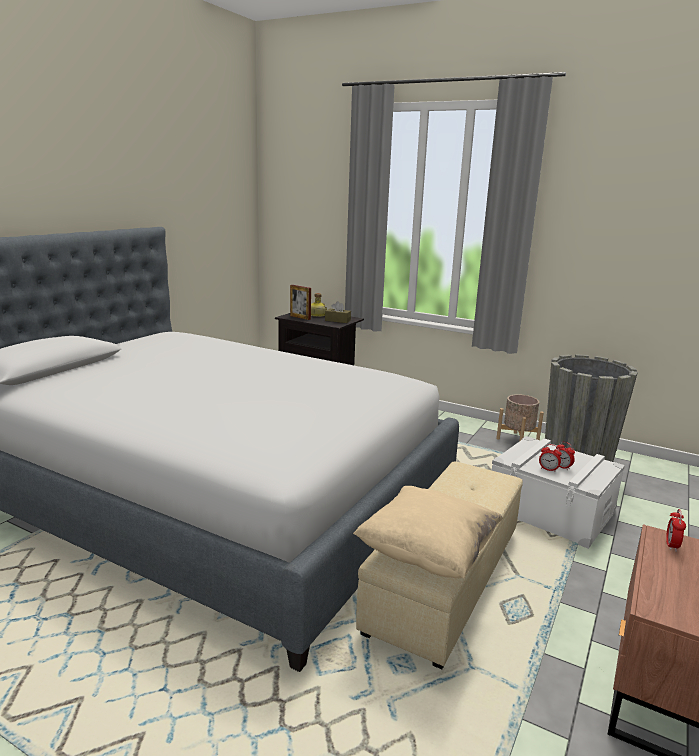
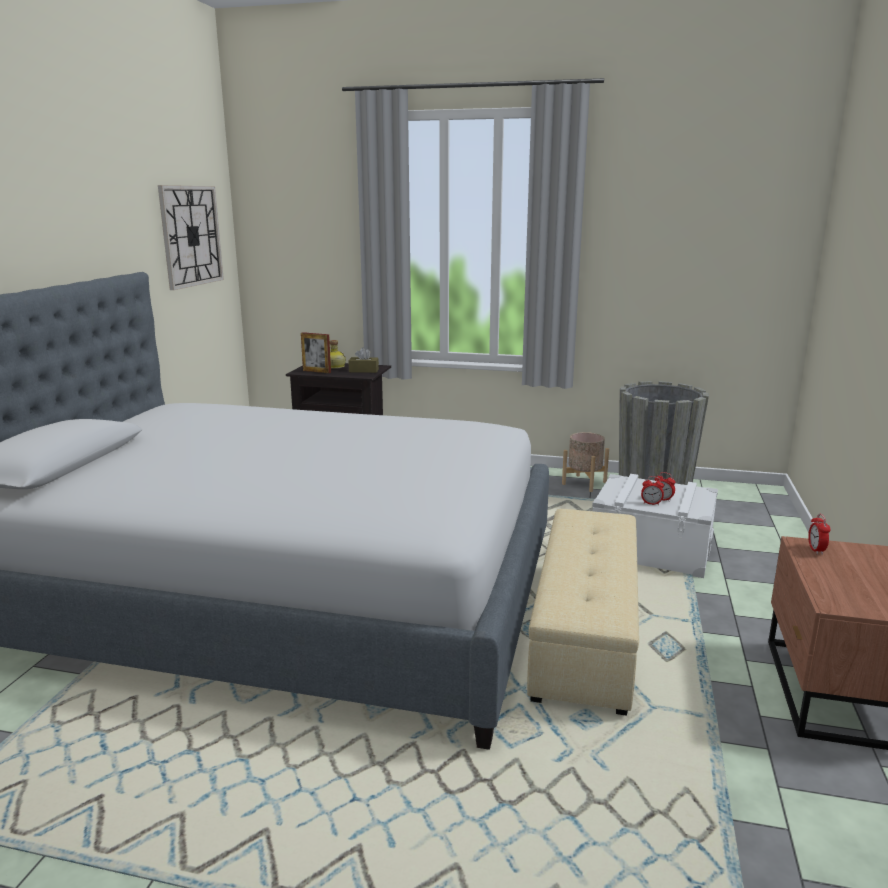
camera: 15 degrees left, 0 degrees up
beige pillow [353,486,503,579] -> none
none -> wall clock [158,185,224,290]

